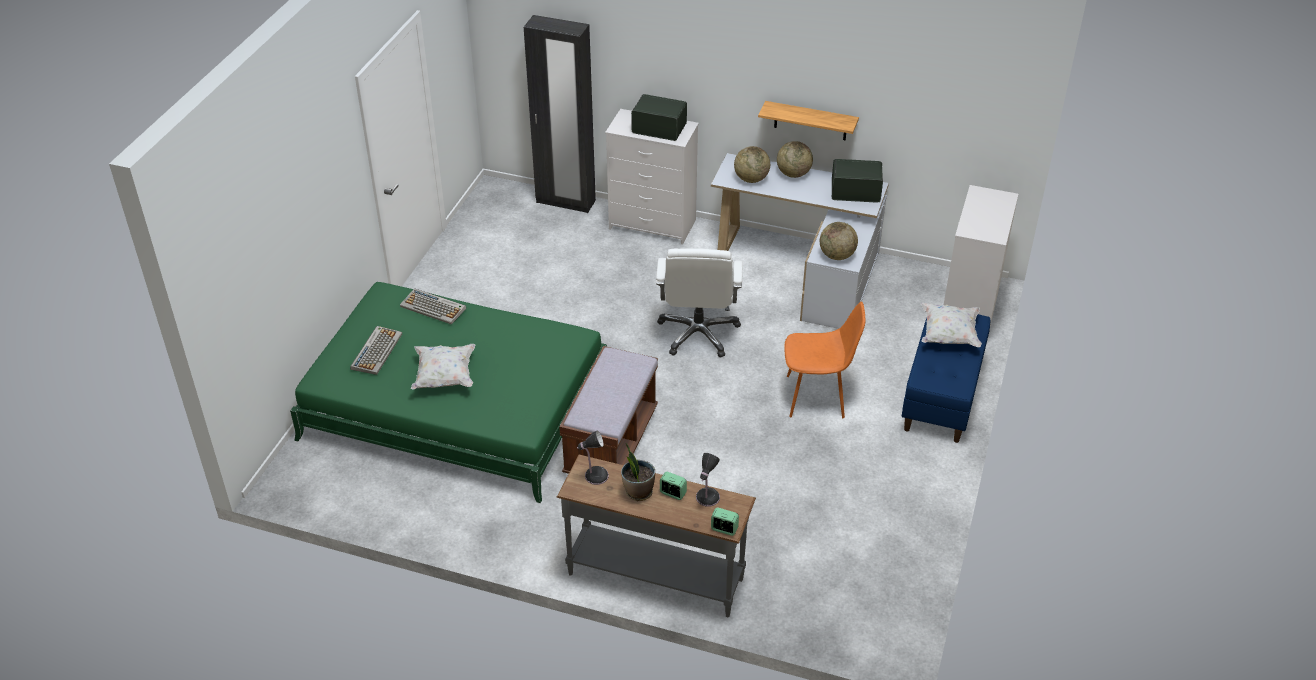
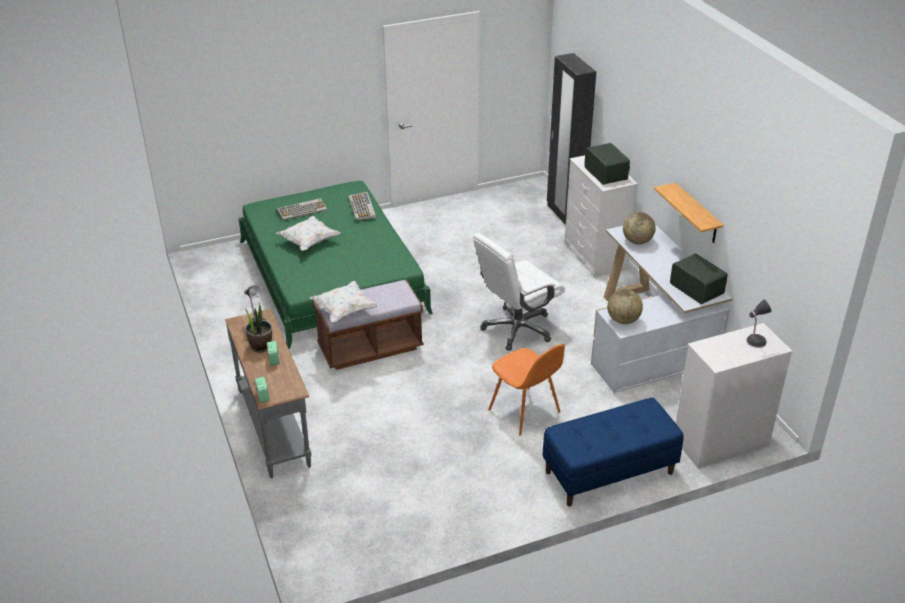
camera: 50 degrees right, 5 degrees down
table lamp [696,453,720,507] -> table lamp moved to [746,299,772,348]
globe [777,141,813,178] -> none
white pillow [921,303,982,347] -> white pillow moved to [310,281,379,322]

